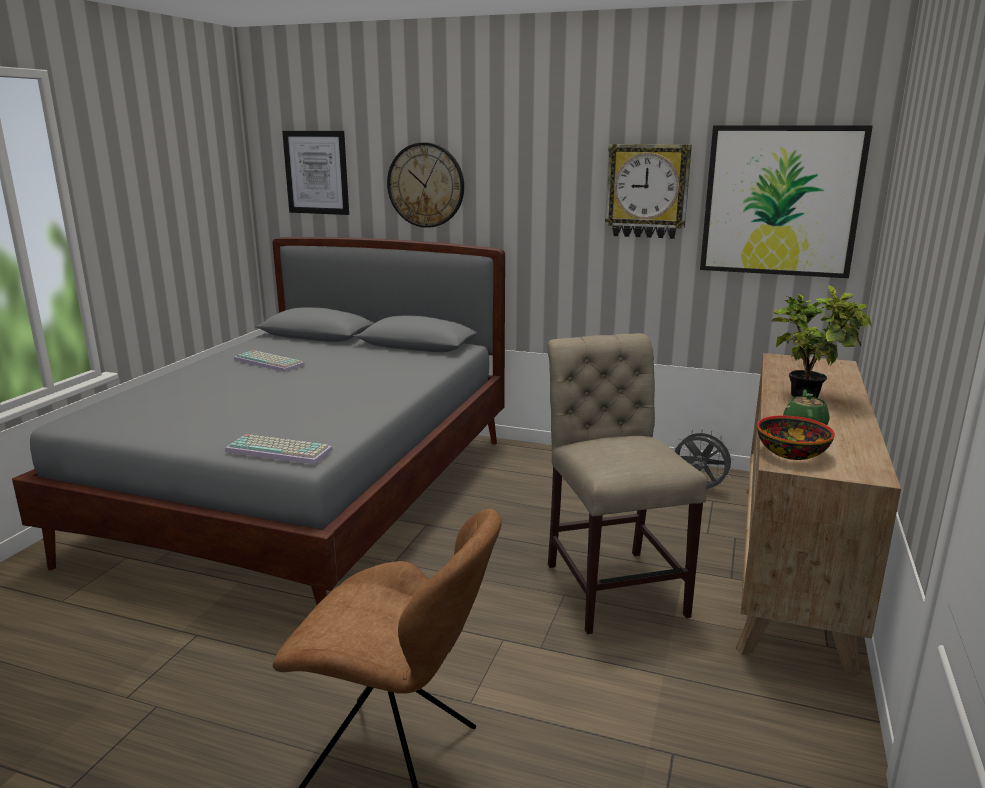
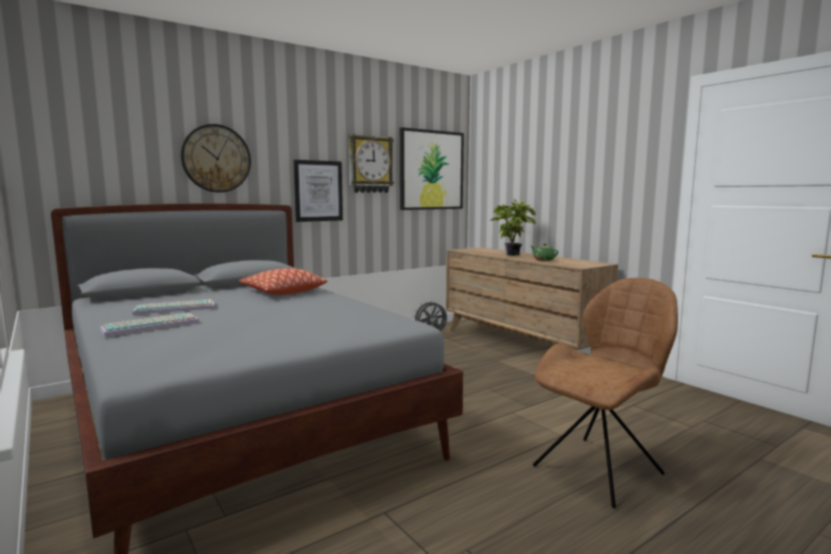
camera: 55 degrees left, 10 degrees down
keyboard [225,434,333,464] -> keyboard moved to [100,313,199,337]
picture [282,131,349,215] -> picture moved to [293,160,343,222]
beige chair [547,333,708,634] -> none
bowl [757,415,835,460] -> none
none -> pillow [239,268,327,295]

